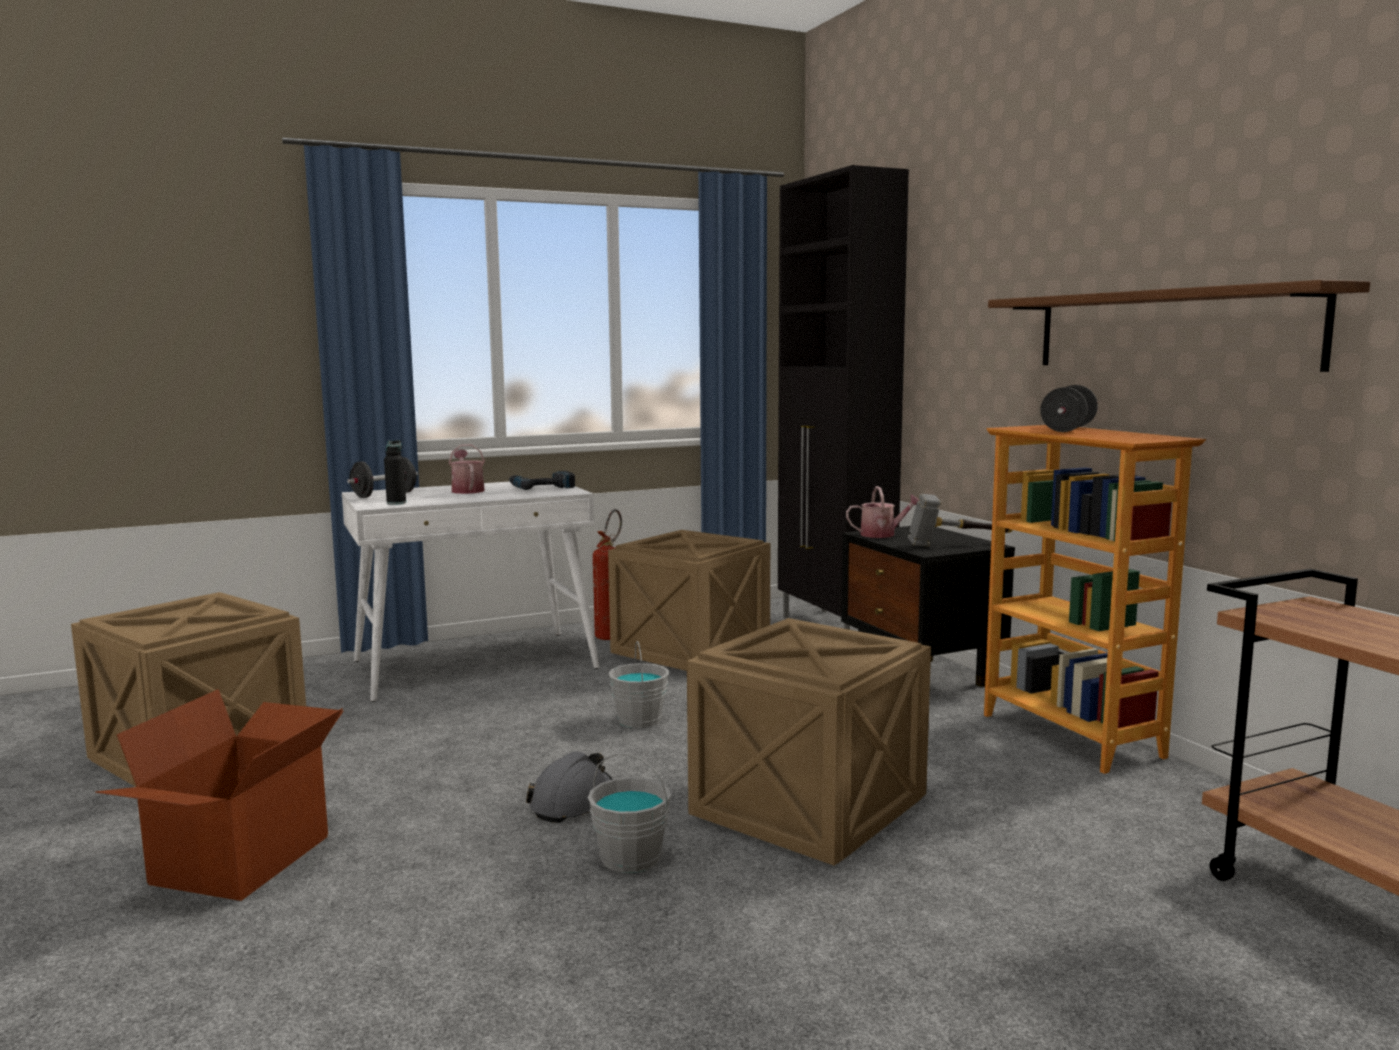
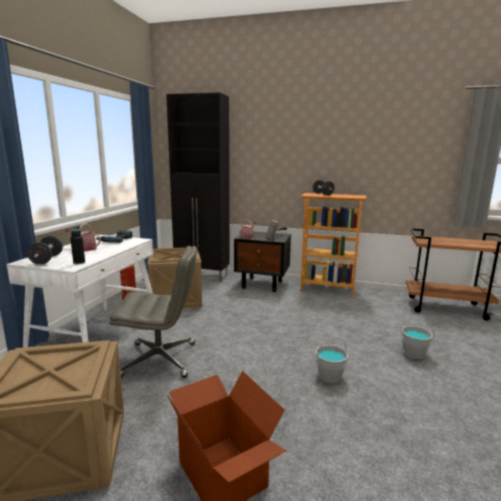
camera: 50 degrees left, 5 degrees up
grey hard hat [526,751,613,823] -> none
grey bucket [608,641,669,728] -> grey bucket moved to [401,318,434,359]
crate [687,618,931,866] -> none
shelf [988,280,1370,372] -> none
none -> grey office chair [109,246,197,378]

